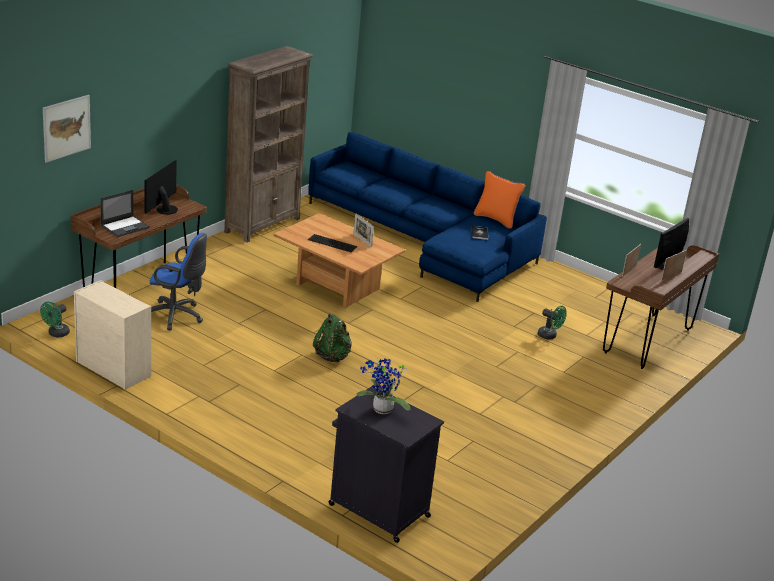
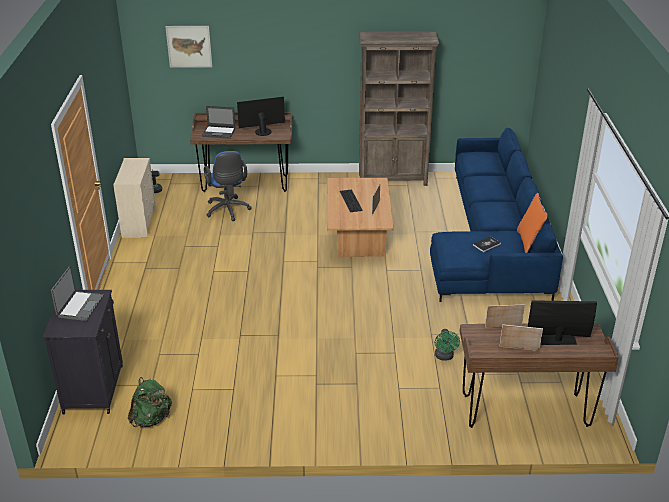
camera: 55 degrees right, 5 degrees up
green backpack [313,314,352,363] -> green backpack moved to [128,377,172,427]
potted plant [356,358,410,414] -> laptop [51,266,104,321]

